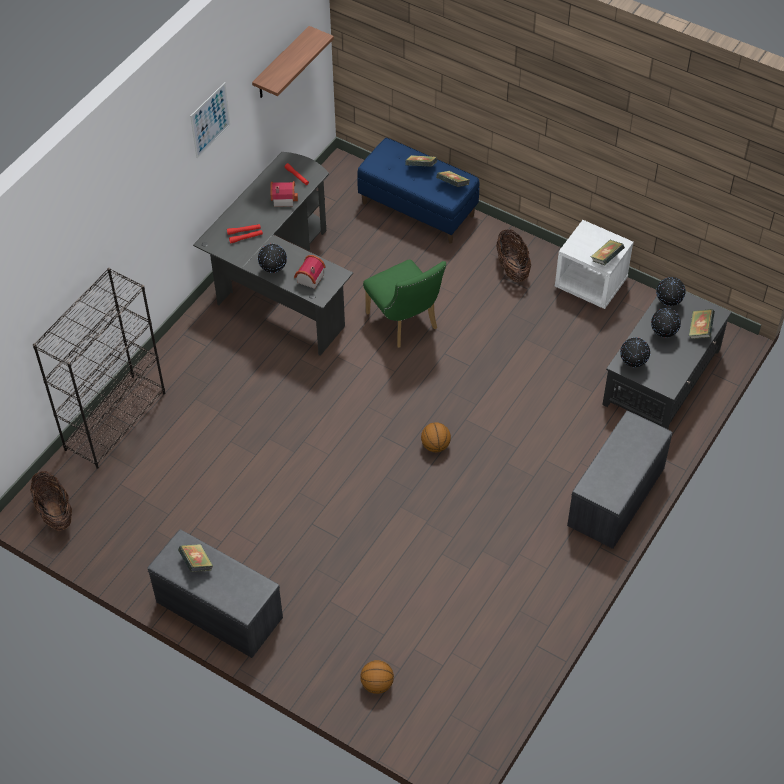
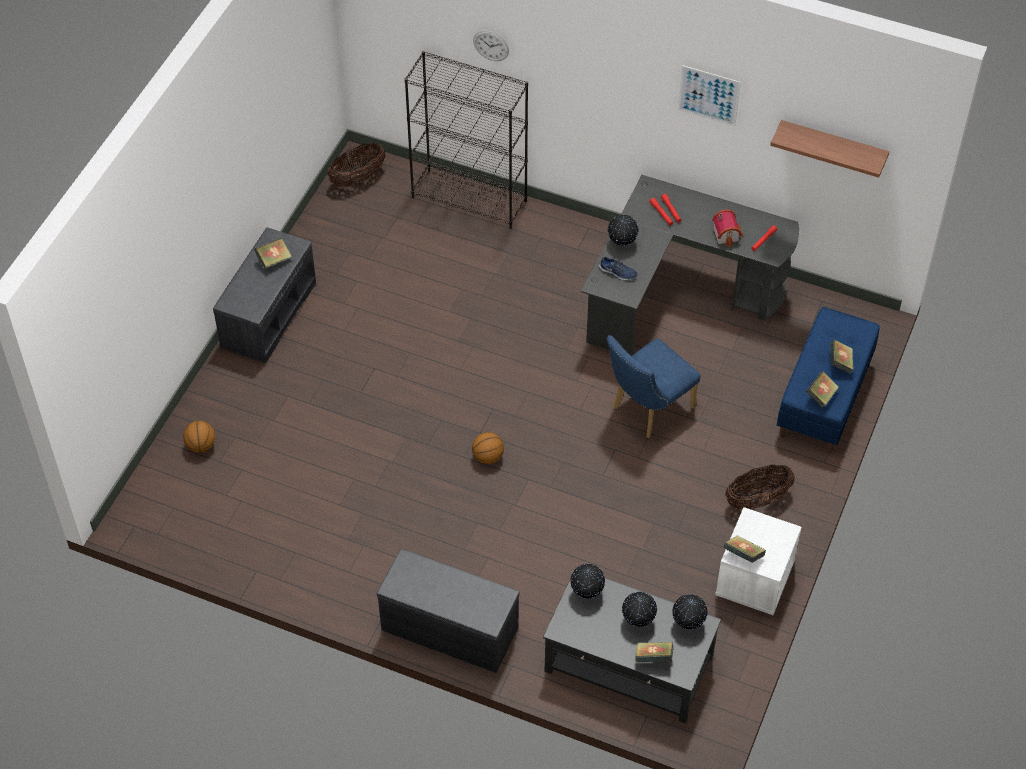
camera: 80 degrees right, 0 degrees up
toy house [294,255,326,289] -> blue shoe [599,257,638,281]
green chair [363,259,446,348] -> blue chair [607,335,701,438]
none -> wall clock [473,31,509,61]

